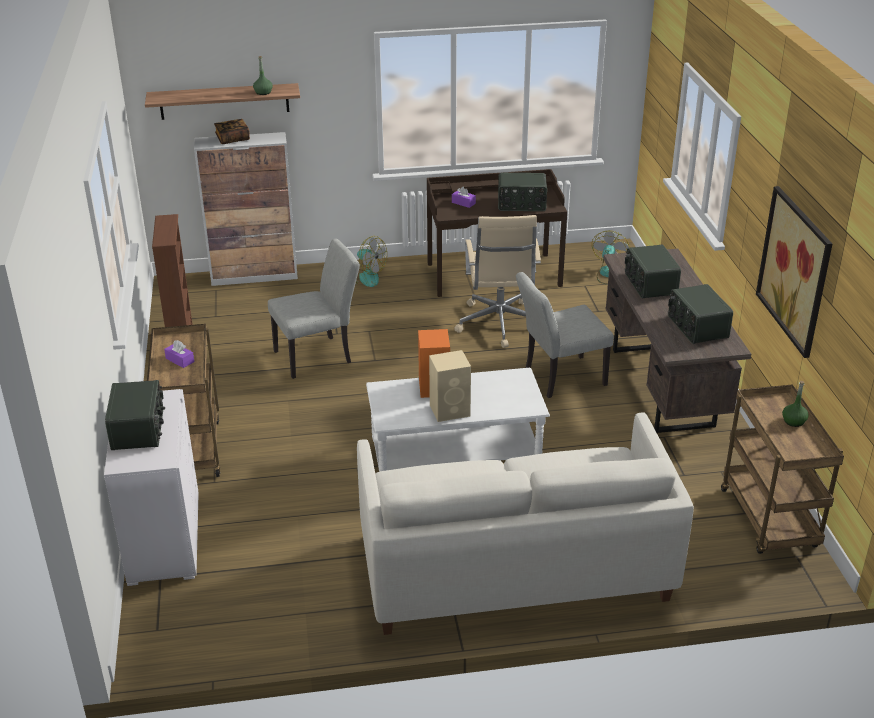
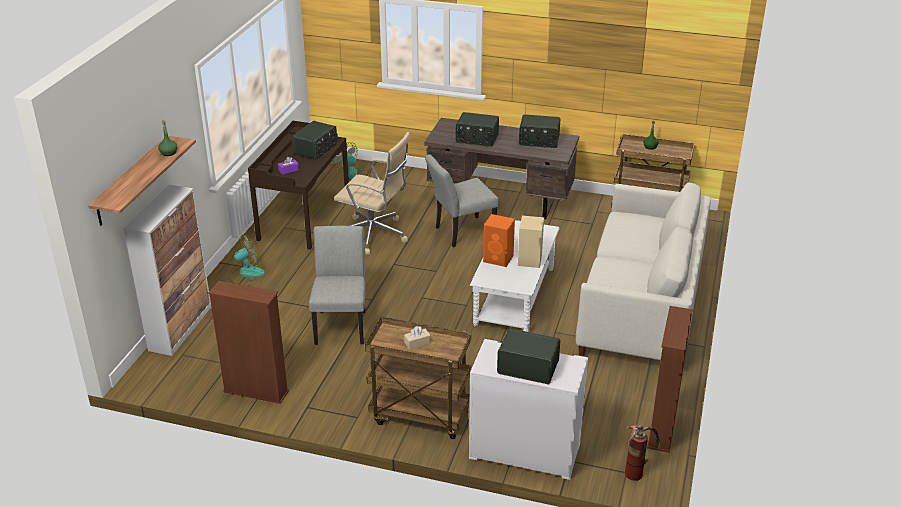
camera: 65 degrees left, 0 degrees up
purple tissue box [164,340,194,368] -> beige tissue box [404,326,431,349]
book [214,119,250,144] -> none
grey chair [516,272,614,398] -> grey chair turned 60 degrees clockwise [425,154,499,247]
picture [756,186,832,358] -> none
none -> fire extinguisher [625,425,661,481]
none -> brown bookcase [647,306,692,453]

